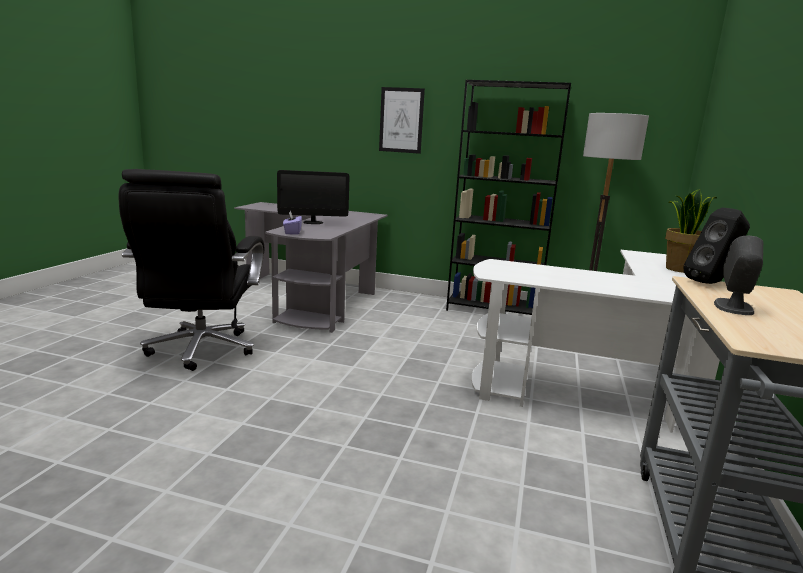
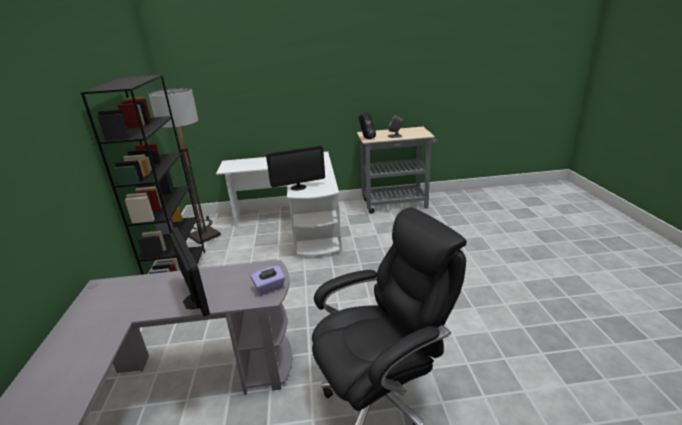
camera: 110 degrees left, 10 degrees up
picture [379,87,425,154] -> none
potted plant [665,189,717,273] -> none
none -> monitor [266,145,325,191]

